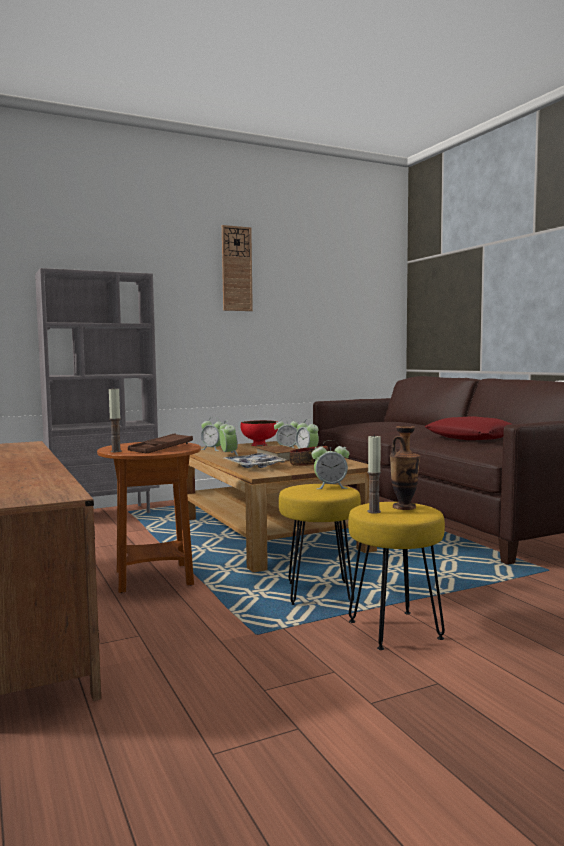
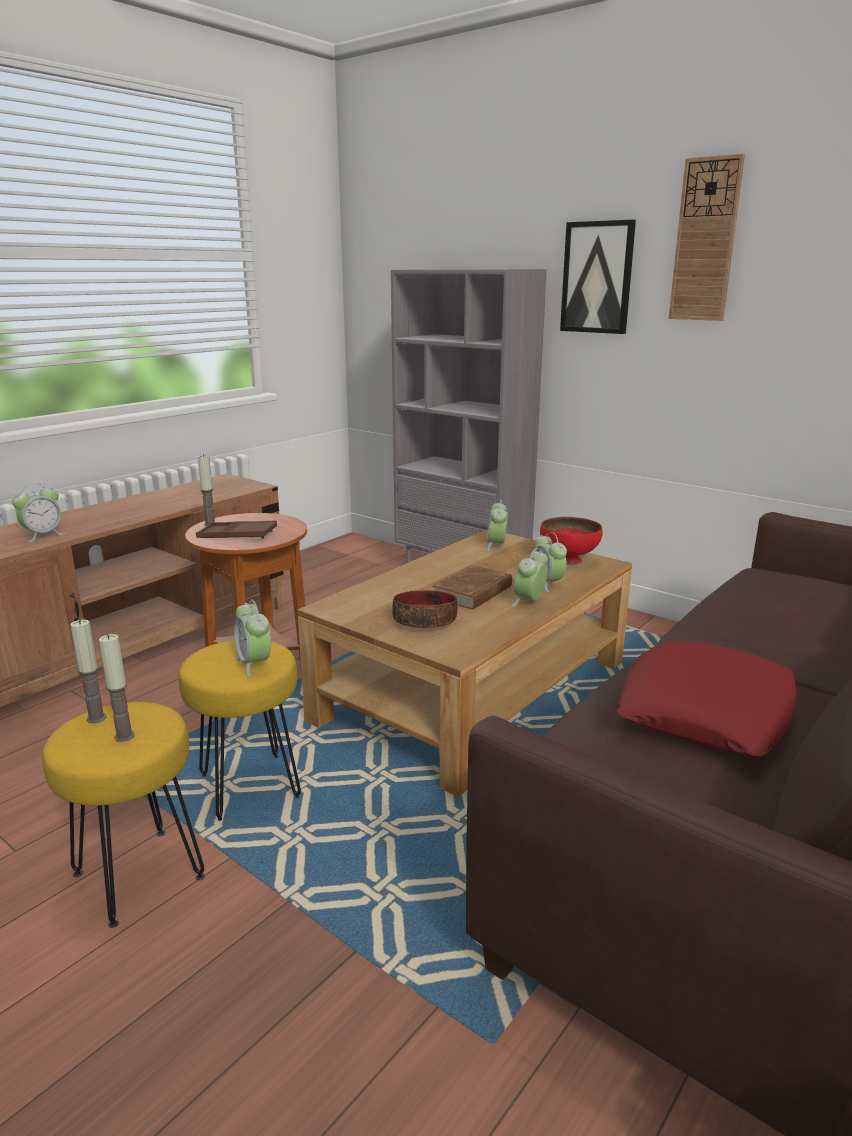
camera: 65 degrees right, 15 degrees up
alarm clock [219,420,238,456] -> alarm clock moved to [12,483,65,542]
tray [224,453,287,468] -> none
vase [390,426,420,510] -> candle [99,634,135,742]
none -> picture [560,220,636,334]

